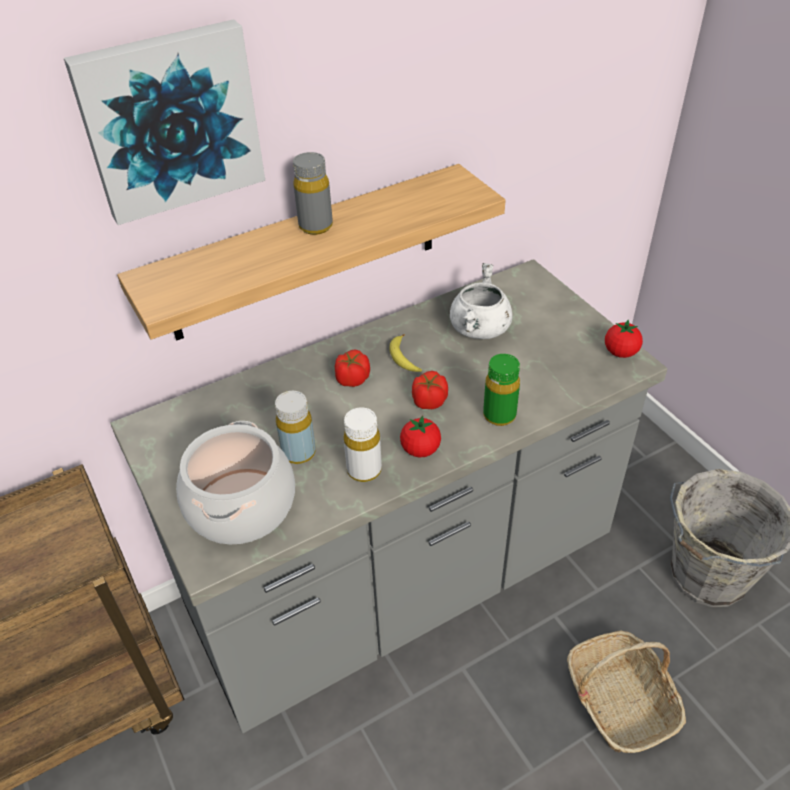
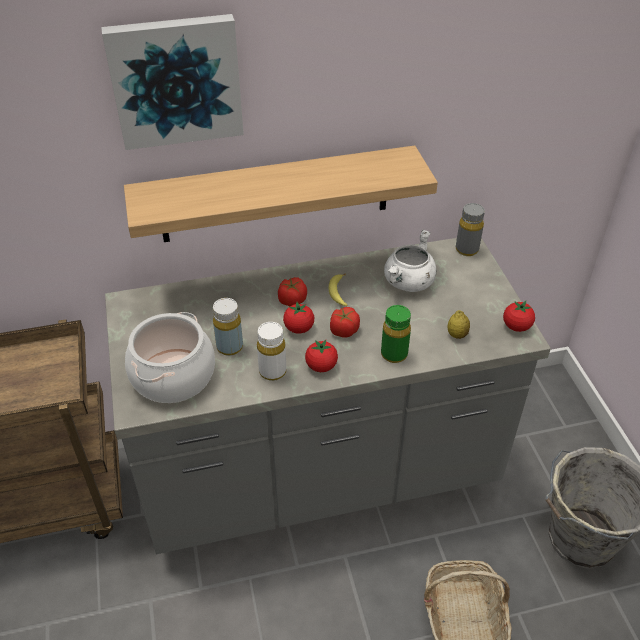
camera: 15 degrees right, 0 degrees up
grey bottle [293,152,333,235] -> grey bottle moved to [456,203,485,256]
none -> tomato [283,302,314,334]
none -> lemon [447,310,470,339]

